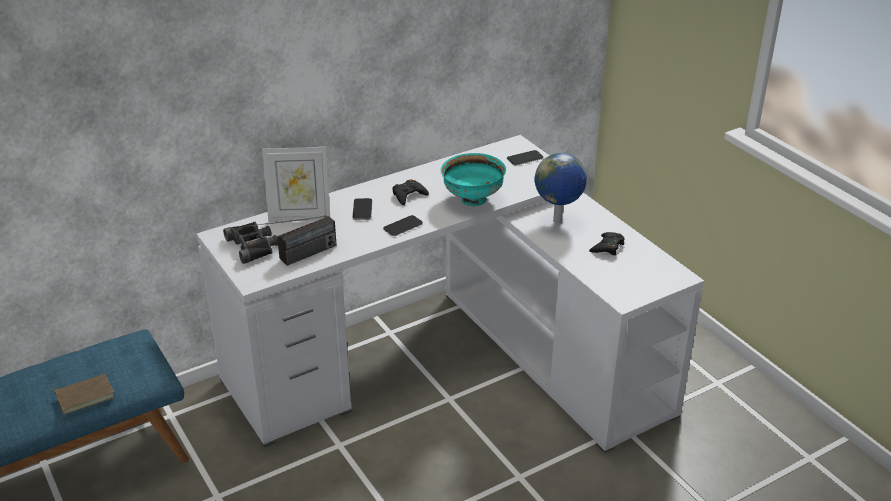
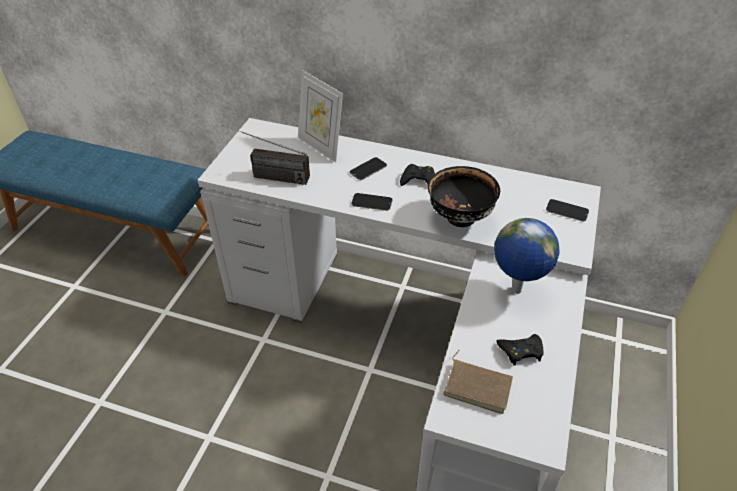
camera: 50 degrees right, 10 degrees up
brown book [52,373,114,415] -> brown book moved to [443,349,513,414]
black binoculars [223,222,278,264] -> none
turquoise bowl [441,153,506,206] -> black bowl [428,166,500,227]

